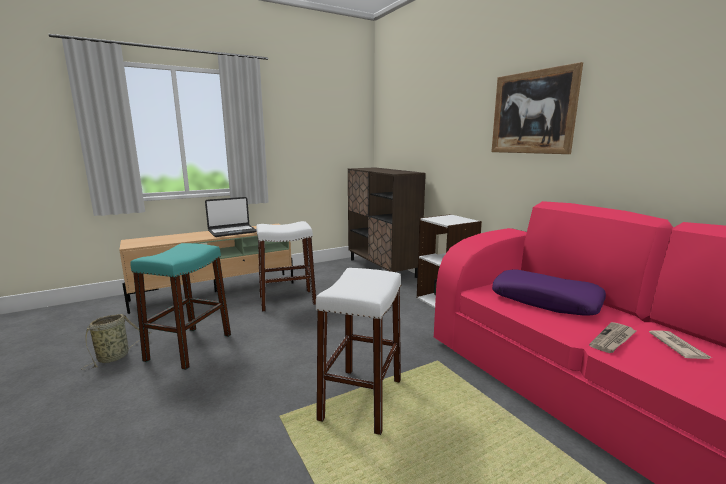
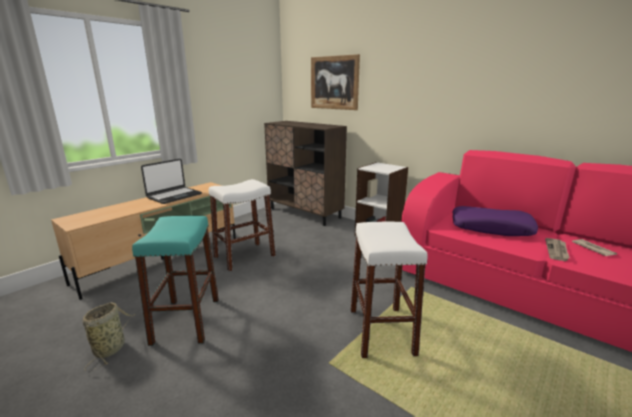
camera: 20 degrees left, 5 degrees up
picture [491,62,583,154] -> picture moved to [311,54,360,110]

